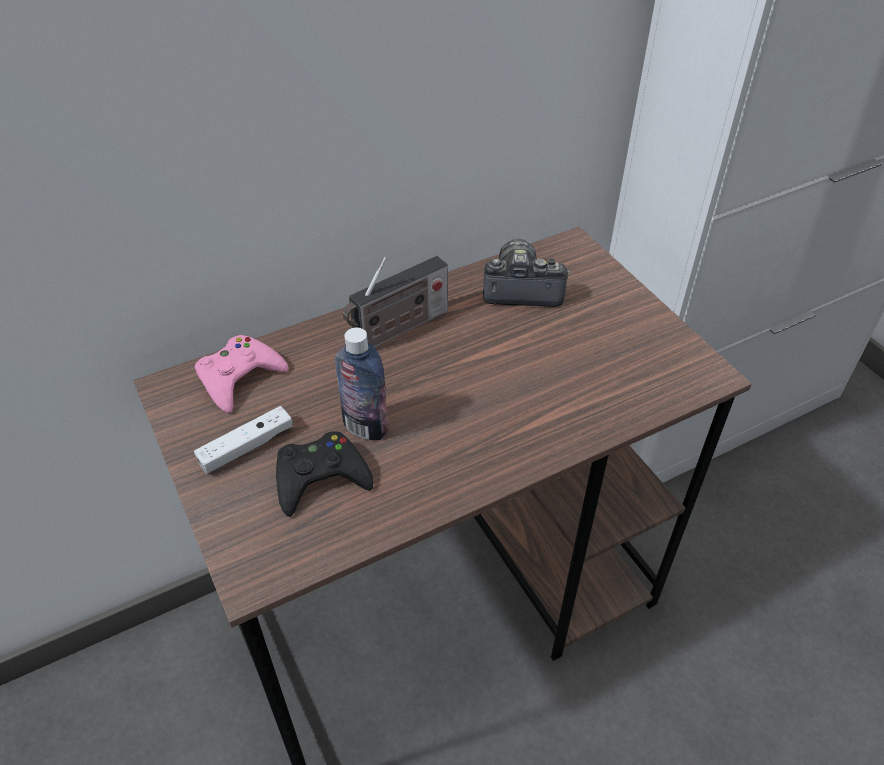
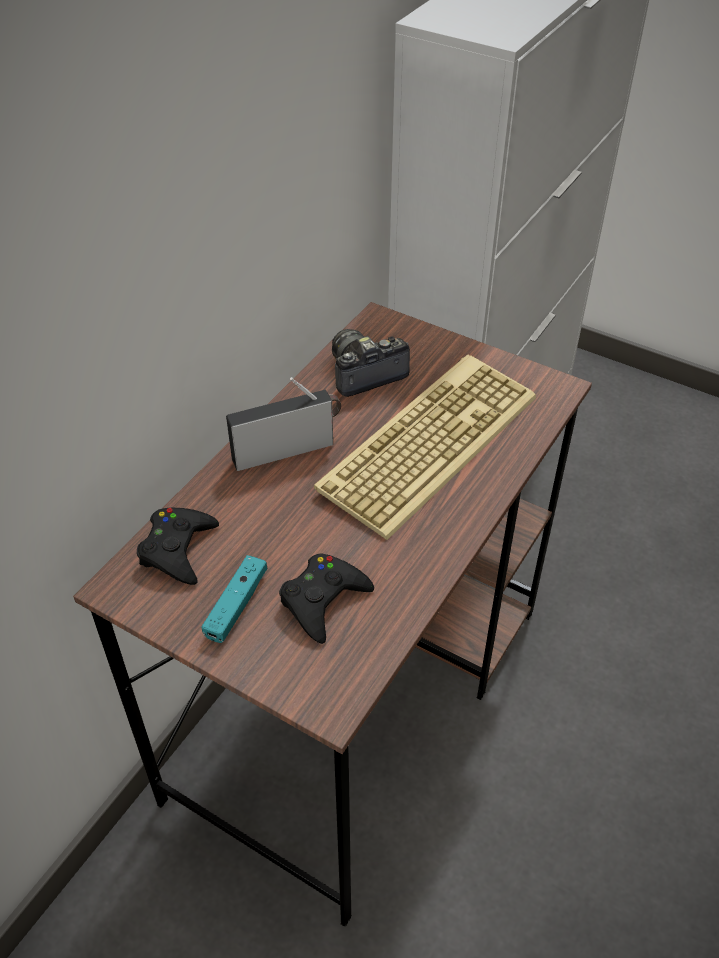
camera: 30 degrees left, 0 degrees up
white game controller [194,406,293,474] -> turquoise game controller [202,555,268,643]
pink game controller [195,335,289,413] -> black game controller [137,508,219,585]
bottle [335,328,389,441] -> none
radio [343,256,448,347] -> radio turned 135 degrees counterclockwise [226,377,341,471]
none -> keyboard [314,354,536,540]

